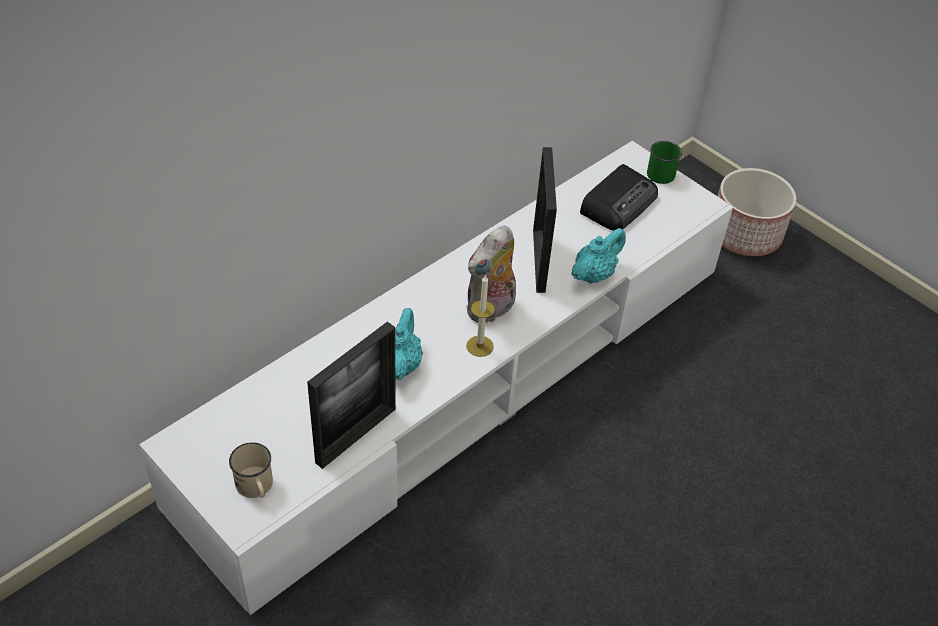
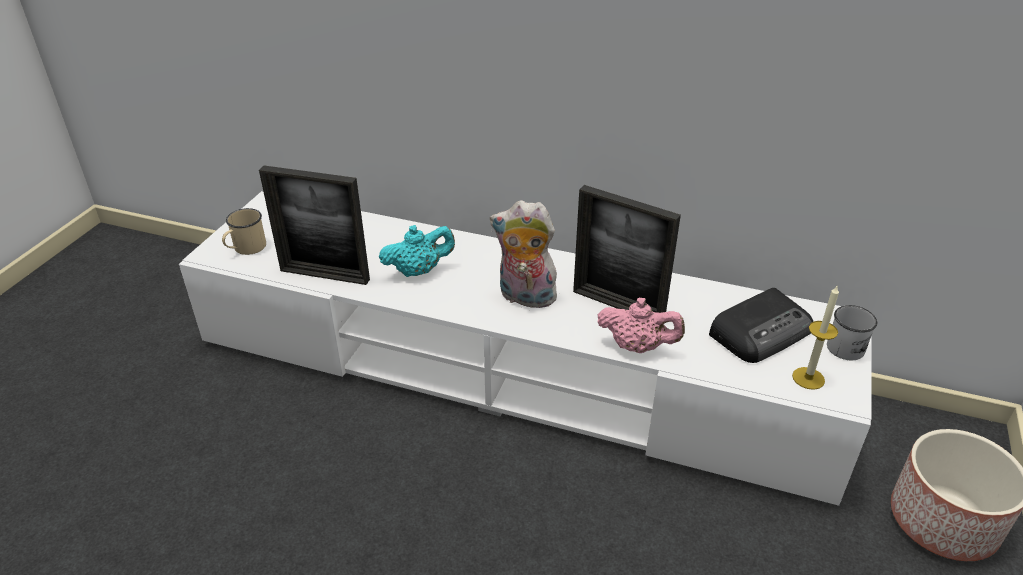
camera: 65 degrees right, 10 degrees down
candle [466,275,495,357] -> candle moved to [792,286,839,390]
picture frame [533,147,557,293] -> picture frame turned 120 degrees counterclockwise [573,185,681,313]
turquoise teapot [571,228,626,284] -> pink teapot [597,298,685,353]
radio [580,164,658,231] -> radio turned 45 degrees counterclockwise [709,288,813,363]
green mug [647,141,682,184] -> white mug [827,305,878,360]

